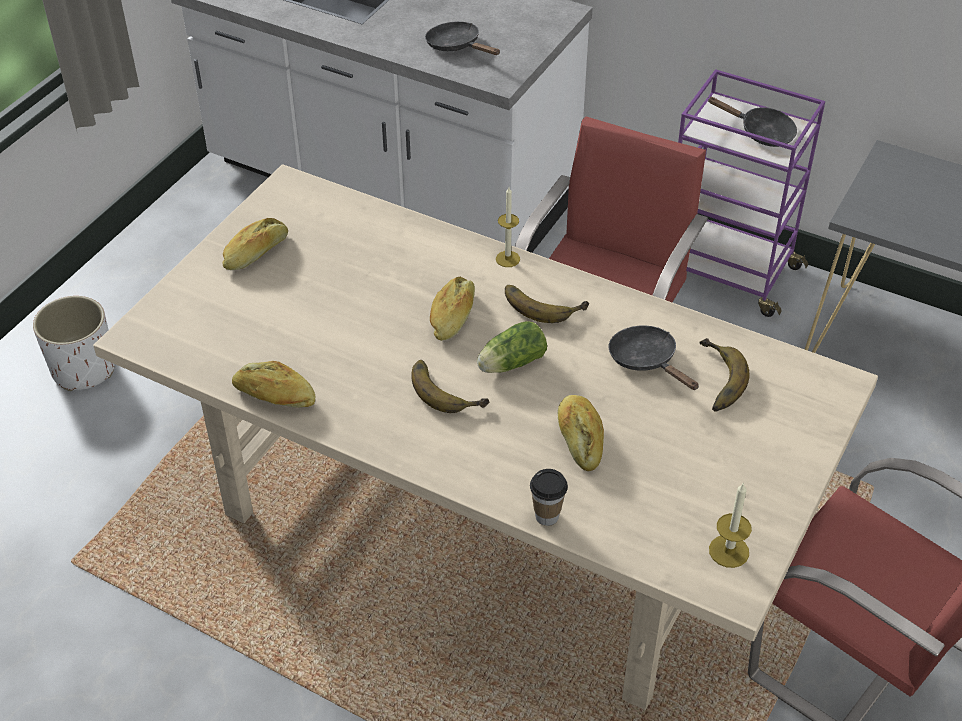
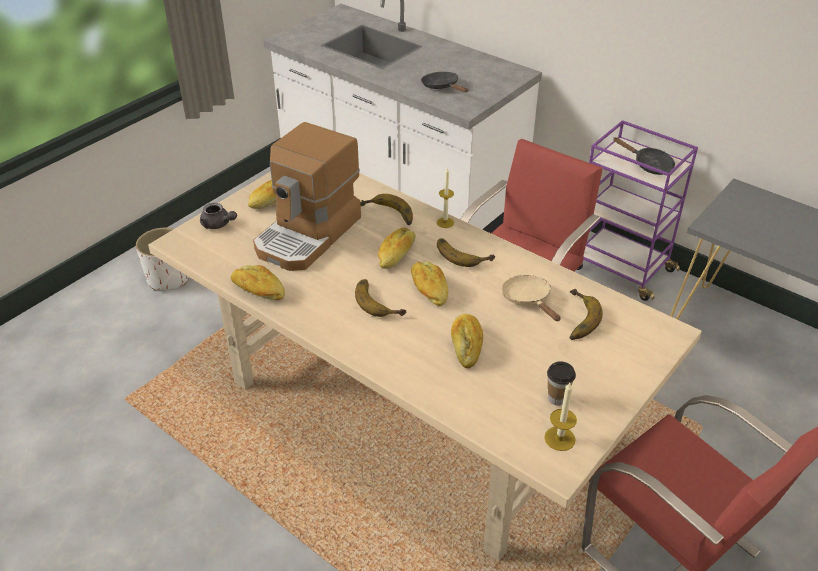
camera: 10 degrees right, 5 degrees down
lettuce [477,321,547,373] -> bread [411,261,448,306]
cup [530,469,568,526] -> cup moved to [547,361,576,406]
black frying pan [608,326,699,390] -> beige frying pan [501,275,560,321]
none -> grey teapot [200,203,237,229]
none -> coffee machine [253,122,361,271]
none -> banana [361,194,413,225]

